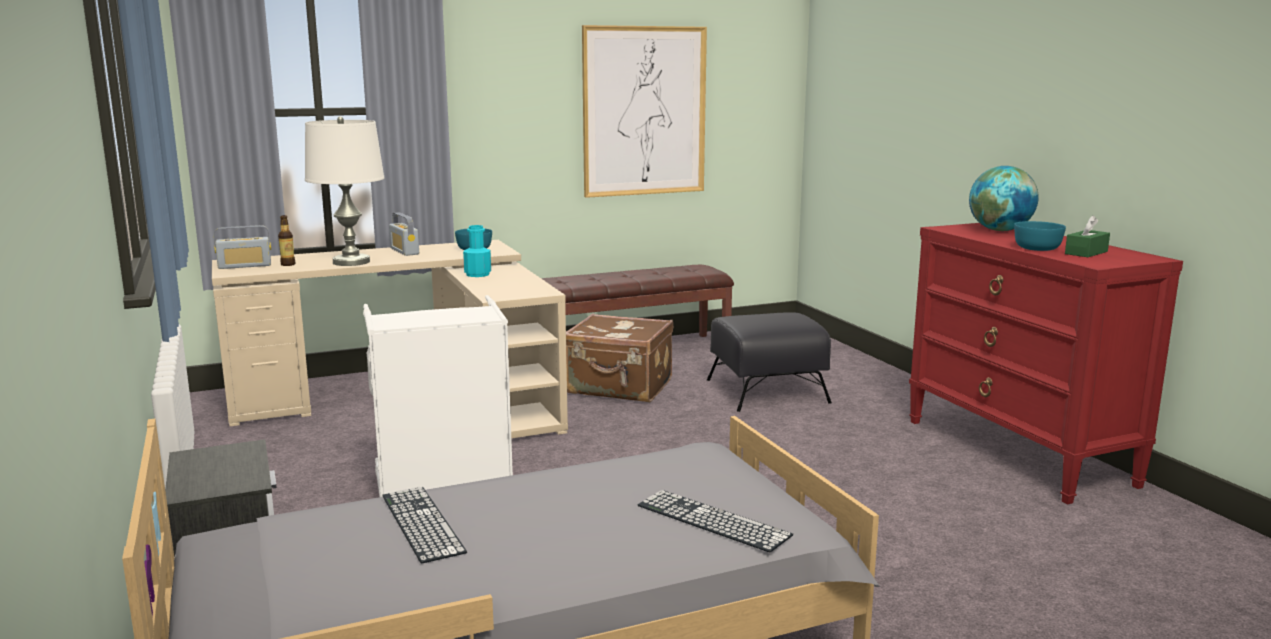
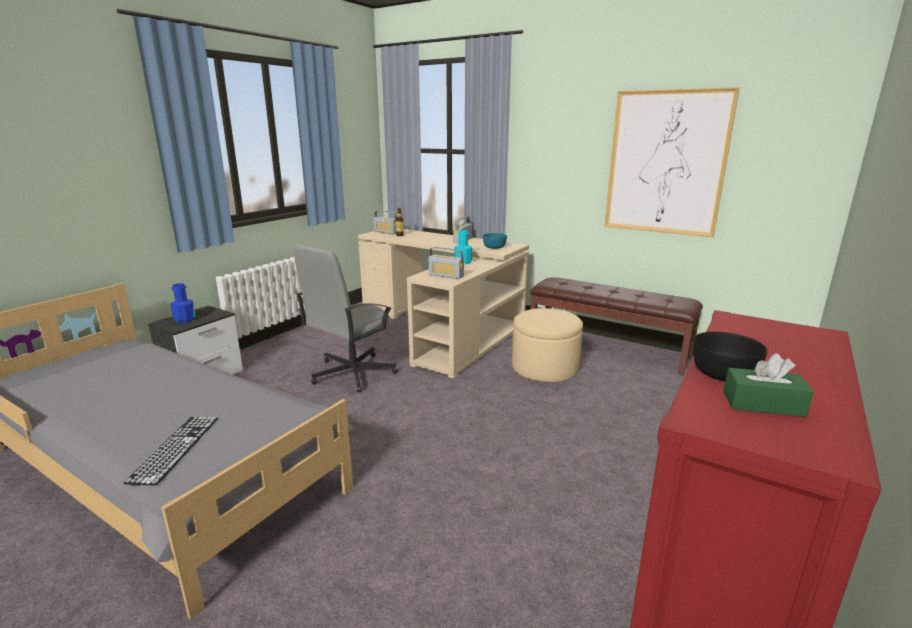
camera: 55 degrees right, 5 degrees up
white table lamp [305,116,384,266] -> none
white laundry basket [363,295,513,497] -> grey office chair [294,244,398,392]
keyboard [382,487,467,564] -> none
brown suitcase [566,313,673,402] -> beige ottoman [512,308,583,382]
black ottoman [707,312,832,412] -> none
globe [969,166,1039,231] -> none
turquoise bowl [1014,221,1066,251] -> black bowl [693,332,768,381]
none -> blue bottle [170,283,196,323]
none -> radio [429,247,464,279]

